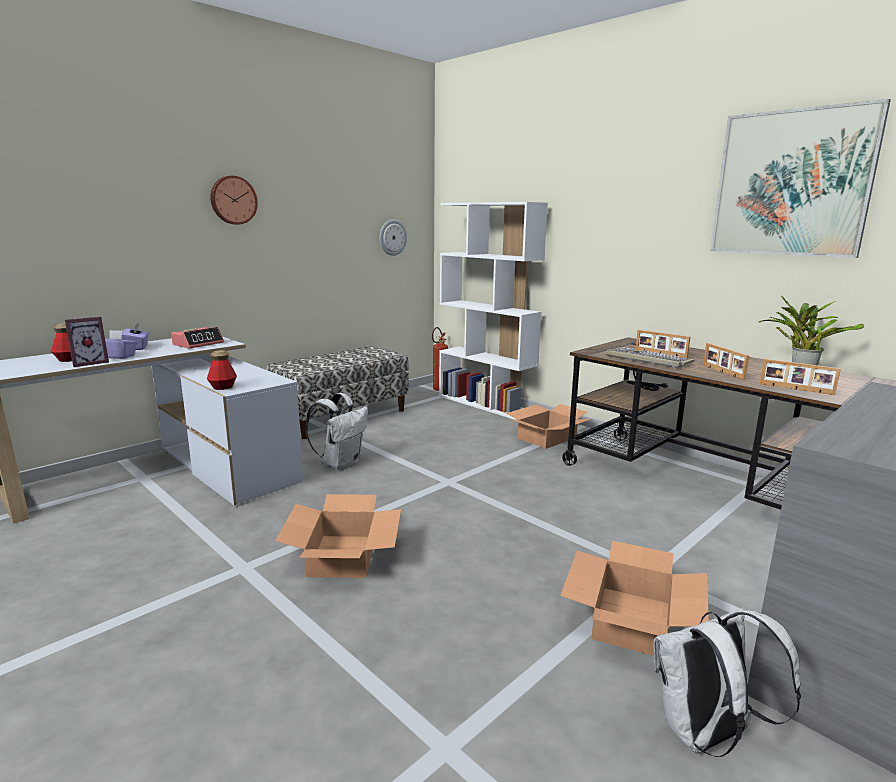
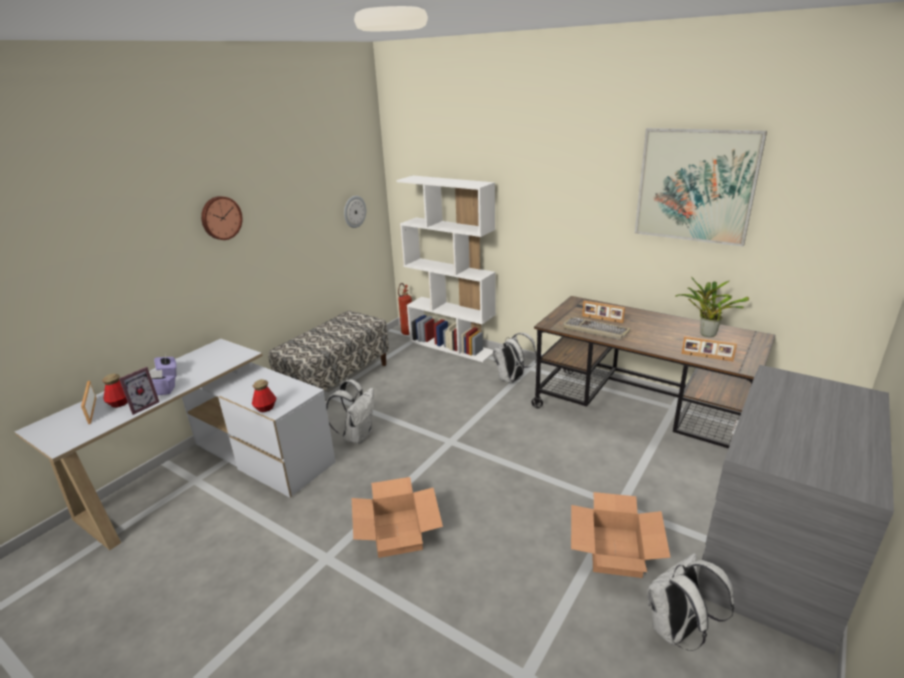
camera: 10 degrees left, 10 degrees up
alarm clock [171,327,224,349] -> none
cardboard box [506,404,591,449] -> white backpack [493,333,537,383]
picture frame [703,343,749,380] -> picture frame moved to [81,381,96,424]

